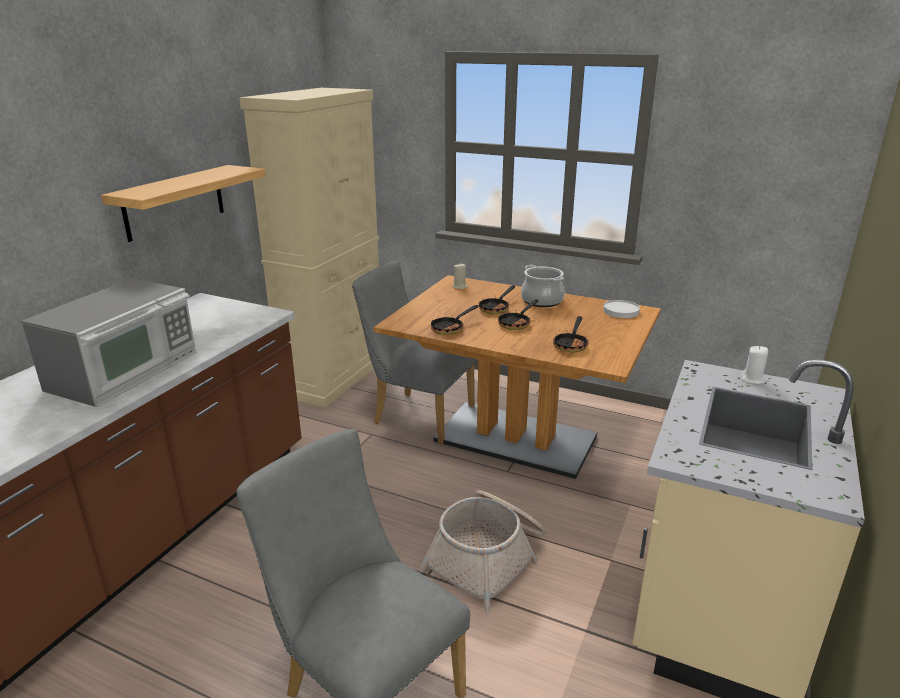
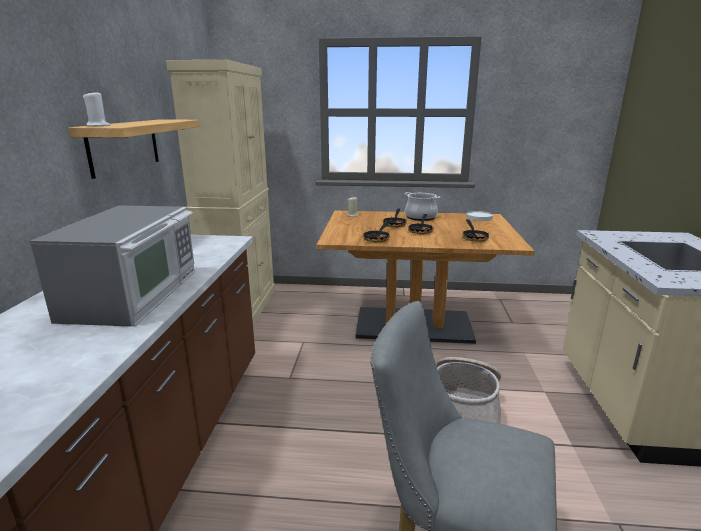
camera: 20 degrees left, 5 degrees down
grey chair [352,261,477,444] -> none
white candle [741,346,768,384] -> white candle moved to [83,92,110,126]

